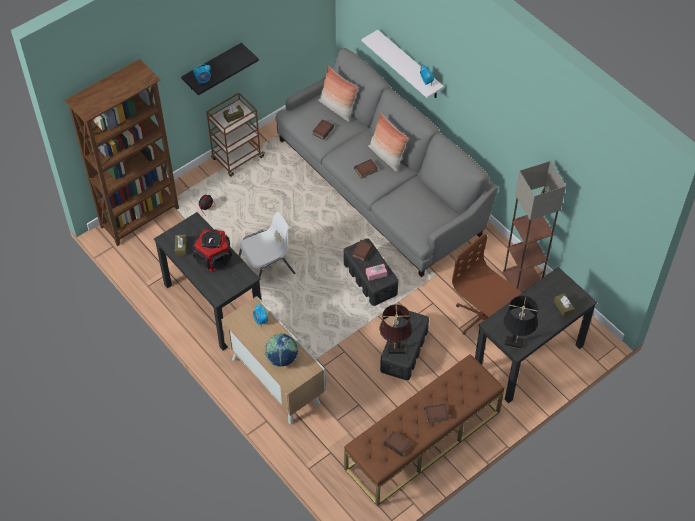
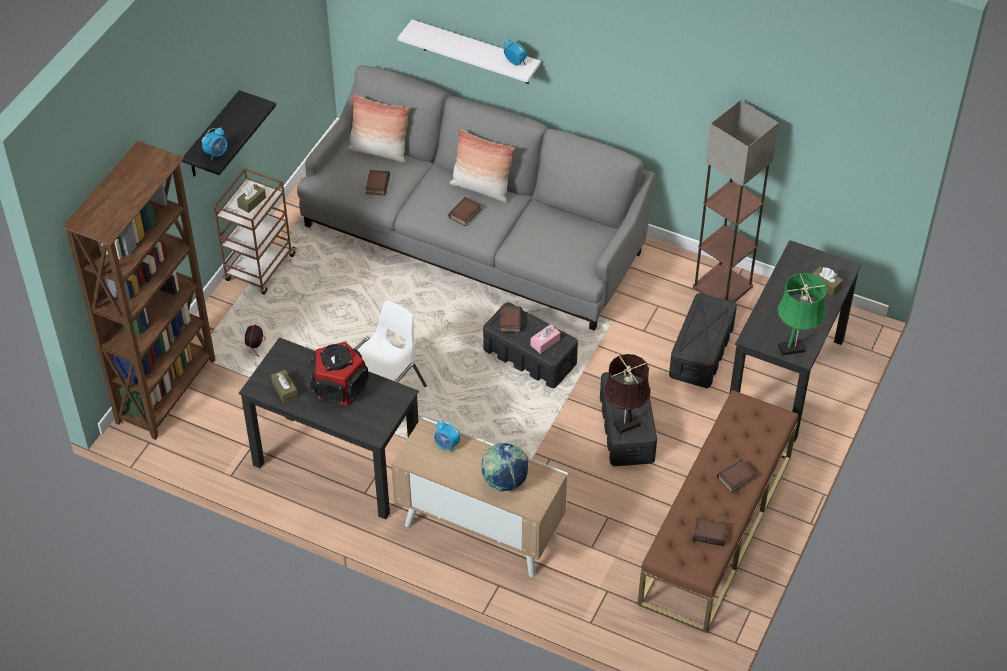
camera: 25 degrees left, 5 degrees down
brown office chair [452,234,522,335] -> black storage box [669,293,737,388]
black table lamp [504,296,538,349] -> green table lamp [778,273,827,356]

